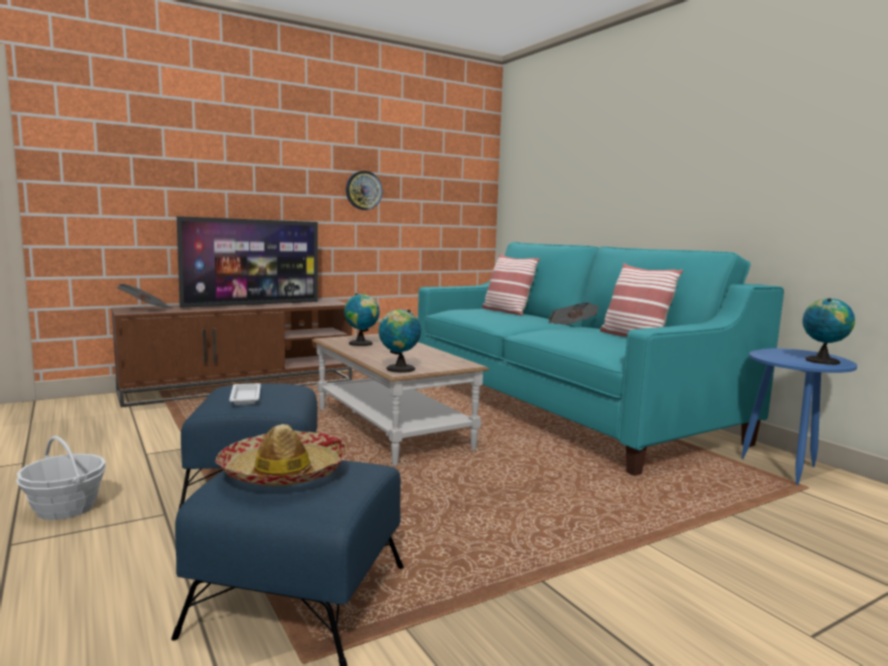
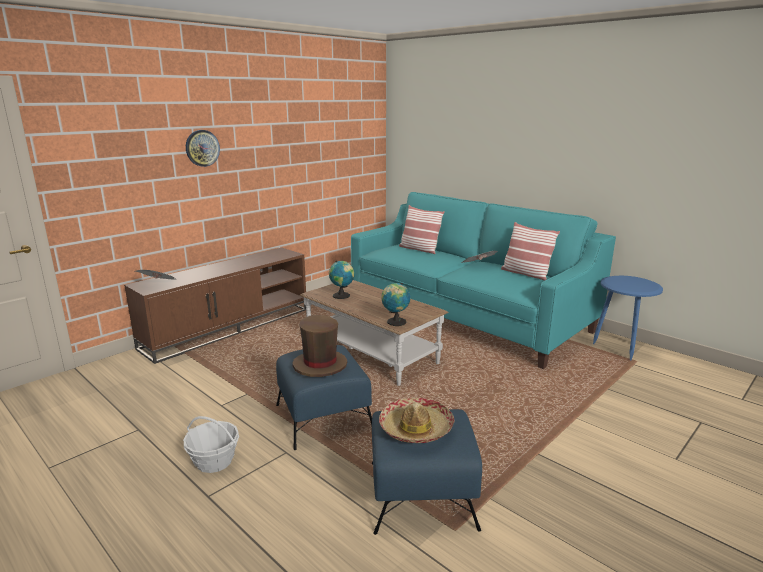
camera: 15 degrees left, 10 degrees up
television [177,216,318,308] -> none
white tray [229,383,261,405] -> brown hat [292,315,347,377]
wall clock [346,171,383,210] -> wall clock moved to [186,130,220,167]
globe [802,298,855,365] -> none

